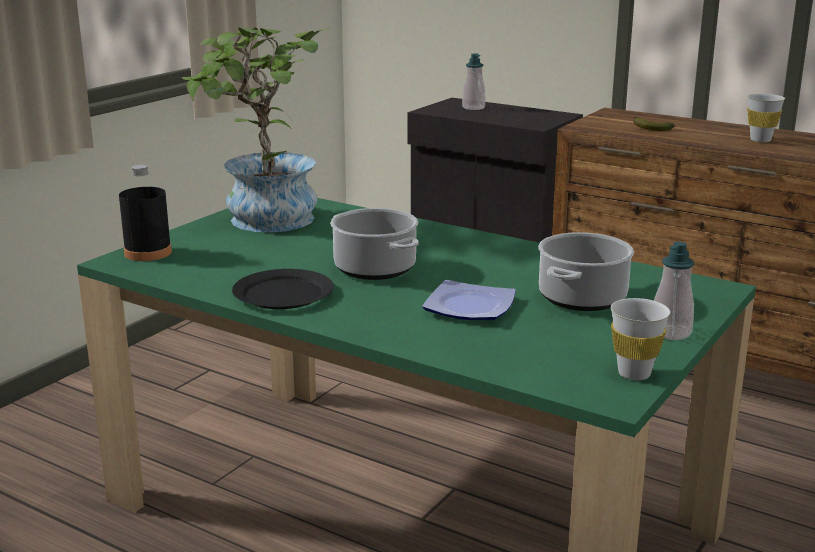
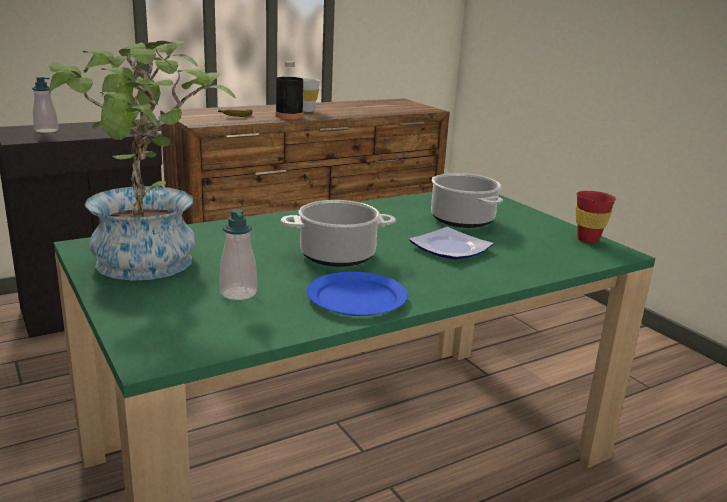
camera: 65 degrees left, 0 degrees up
black bottle [119,165,172,261] -> black bottle moved to [275,61,303,119]
black plate [232,269,334,309] -> blue plate [307,272,408,316]
white cup [610,298,670,380] -> red cup [576,191,616,243]
soap dispenser [654,242,694,340] -> soap dispenser moved to [220,209,257,300]

